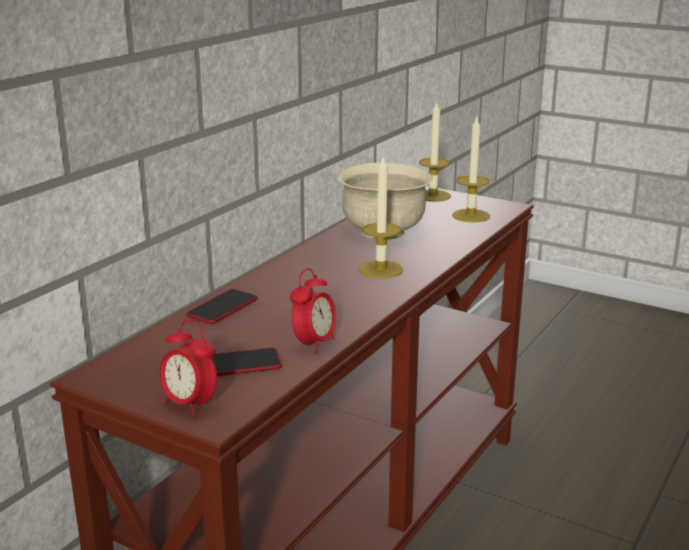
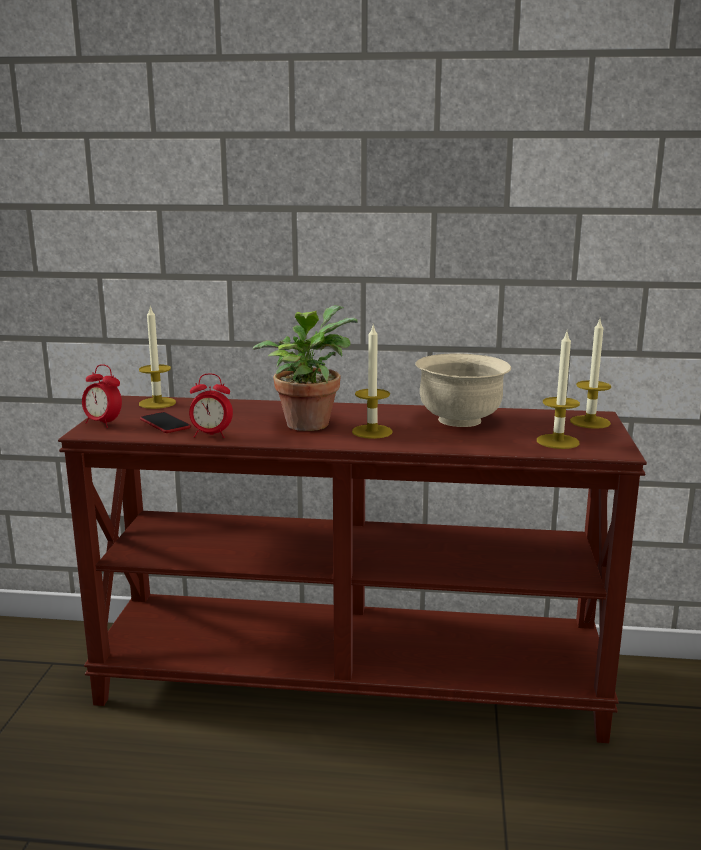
camera: 65 degrees right, 5 degrees down
alarm clock [160,320,217,417] -> alarm clock turned 75 degrees counterclockwise [82,364,122,428]
phone [187,289,257,324] -> none
none -> candle [139,305,176,409]
none -> potted plant [253,305,358,431]

